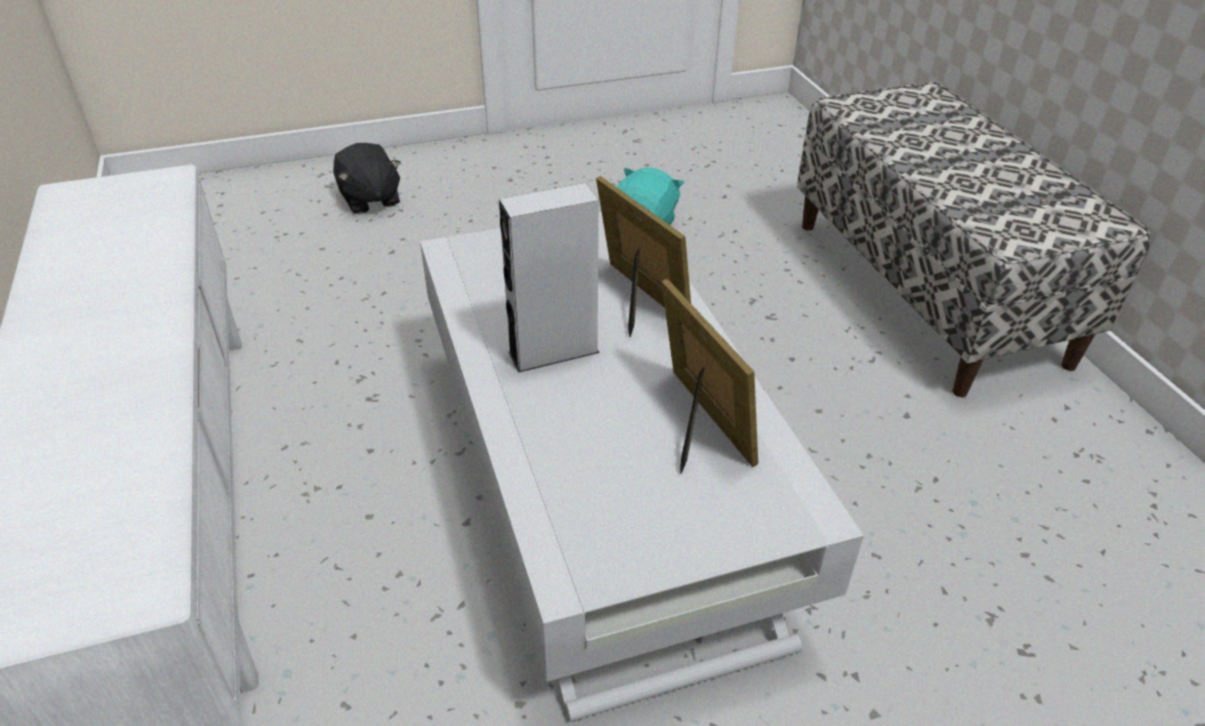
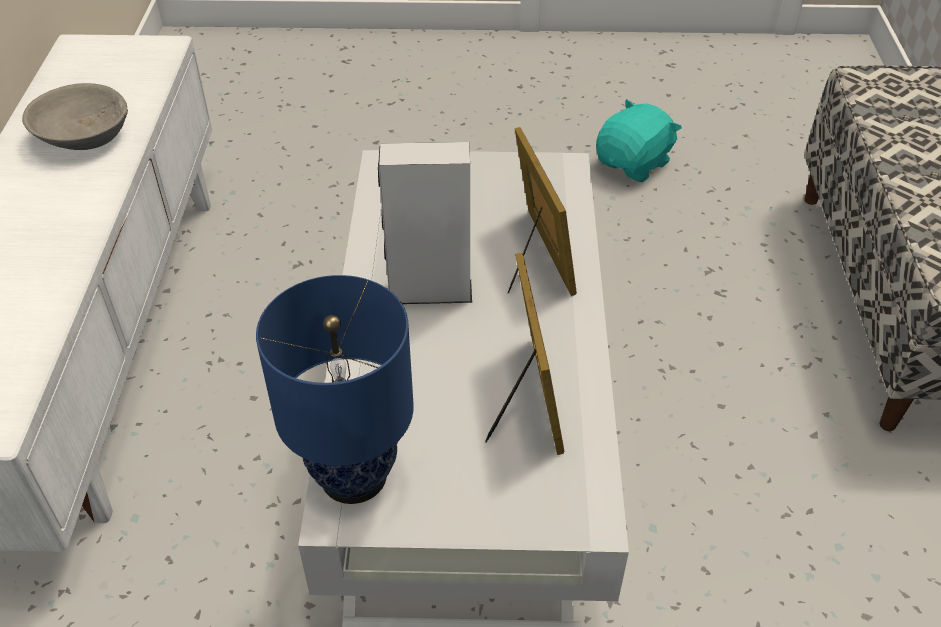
camera: 20 degrees right, 5 degrees up
black plush toy [333,143,401,214] -> none
none -> grey bowl [22,83,128,150]
none -> blue table lamp [256,275,414,504]

